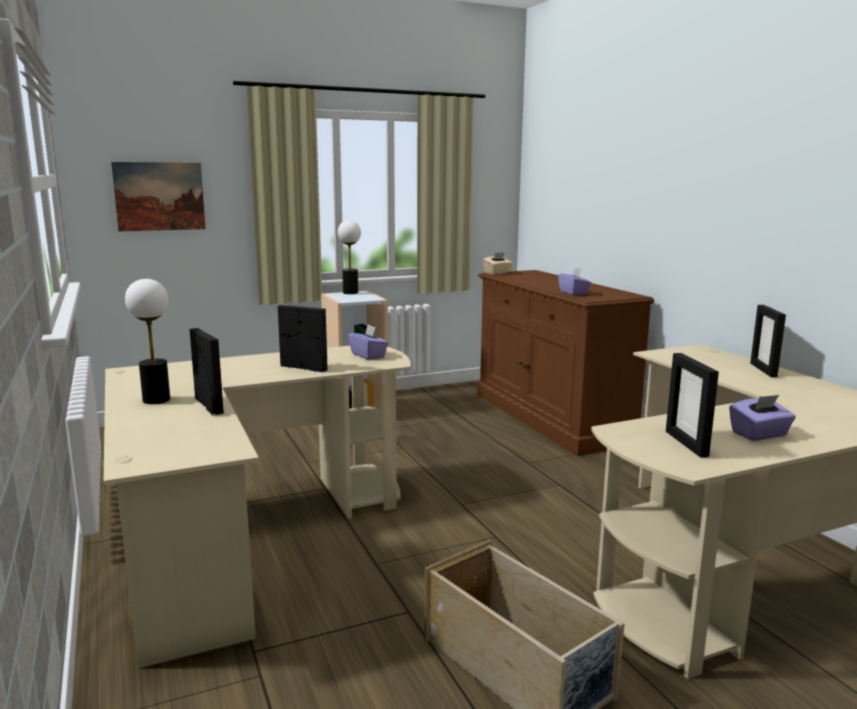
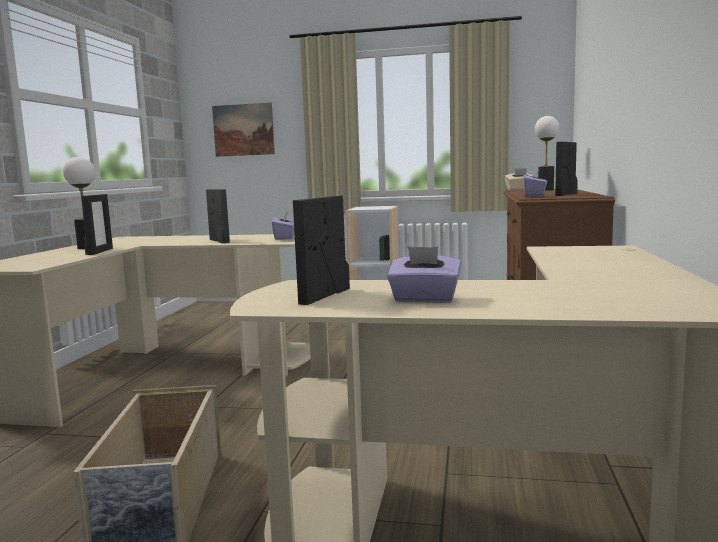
camera: 35 degrees right, 5 degrees down
table lamp [337,220,361,294] -> table lamp moved to [535,116,559,191]
picture frame [750,305,786,377] -> picture frame moved to [555,142,578,196]

